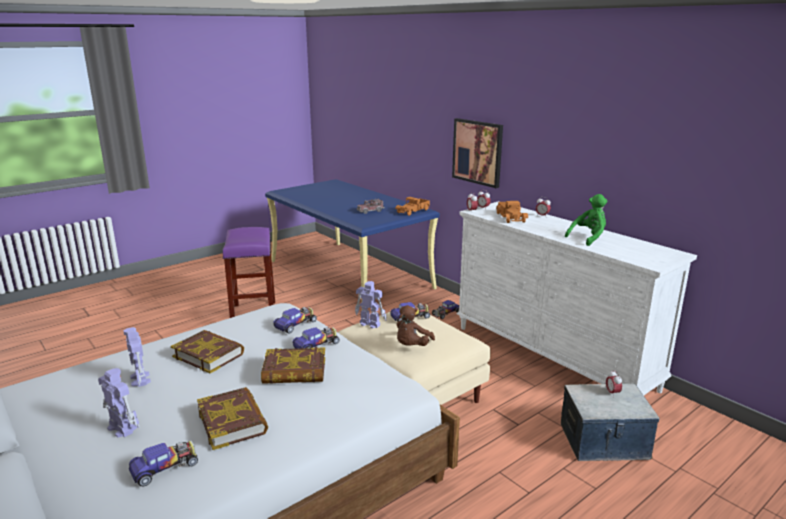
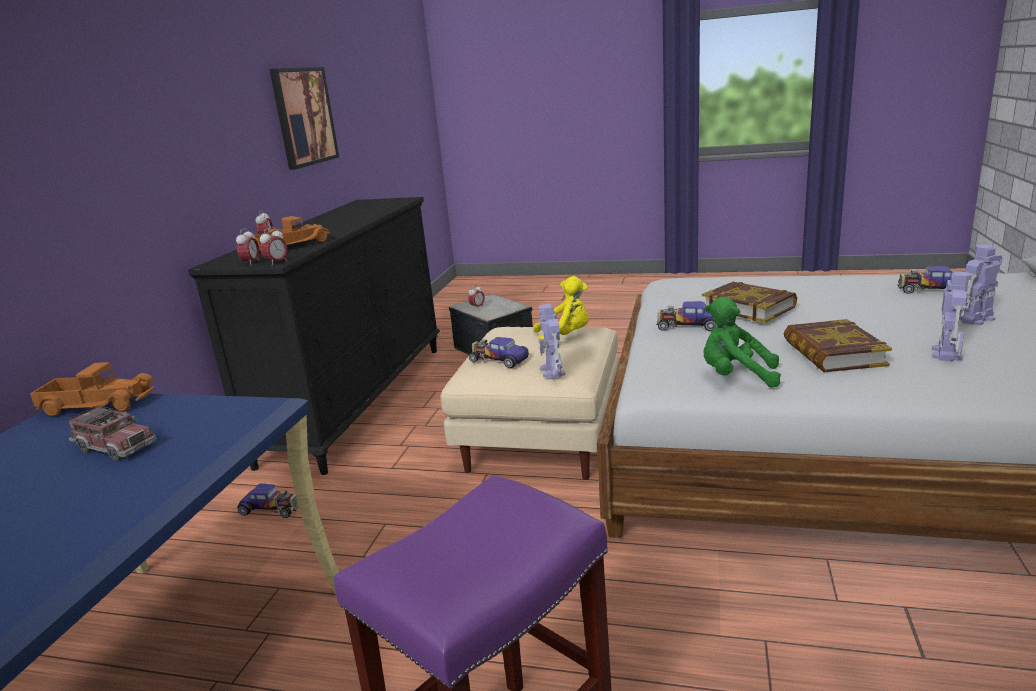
camera: 125 degrees left, 0 degrees up
toy robot [98,368,140,437] -> toy robot turned 60 degrees clockwise [959,245,1002,325]
book [197,387,268,450] -> none
toy car [273,307,317,334] -> none
brown plush toy [396,305,435,346] -> yellow plush toy [533,276,589,346]
picture [452,118,503,188] -> picture moved to [270,67,339,170]
white dresser [457,201,697,395] -> black dresser [188,197,440,475]
green plush toy [565,194,608,246] -> green plush toy moved to [703,297,781,388]

